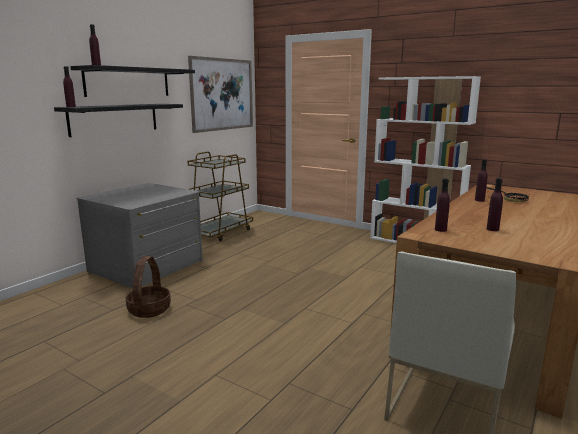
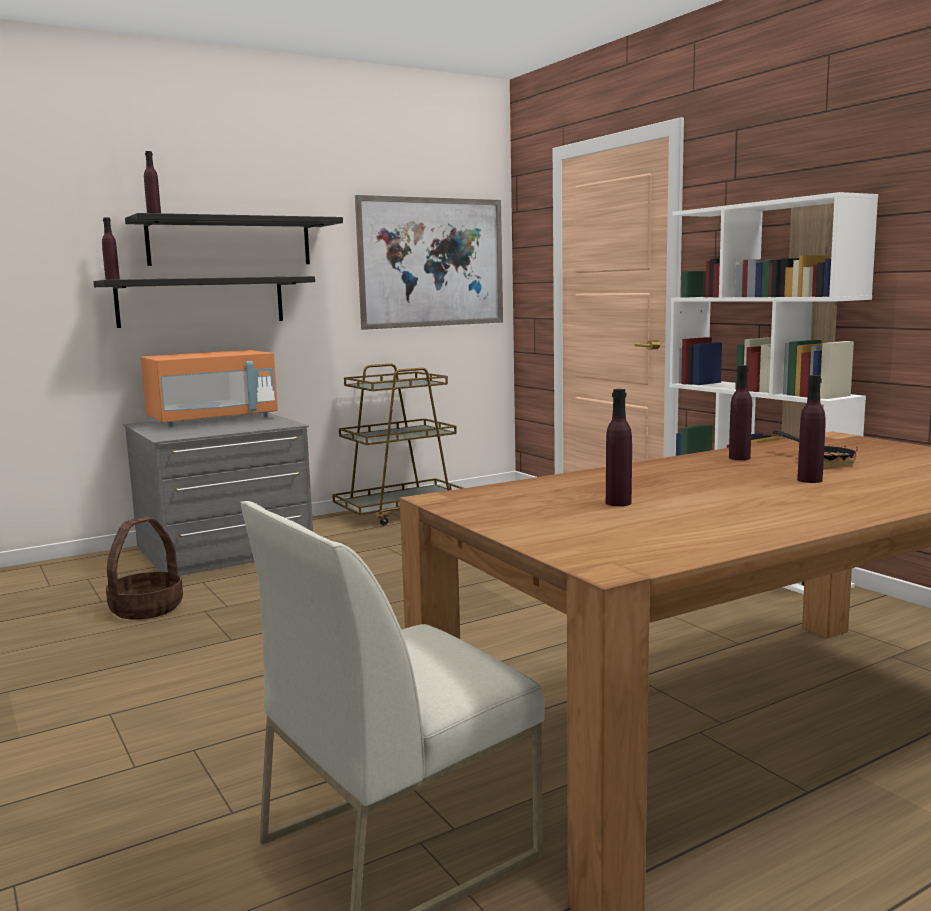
camera: 25 degrees right, 5 degrees down
purple bottle [435,178,450,232] -> purple bottle moved to [797,375,826,483]
none -> orange microwave [141,350,278,427]

